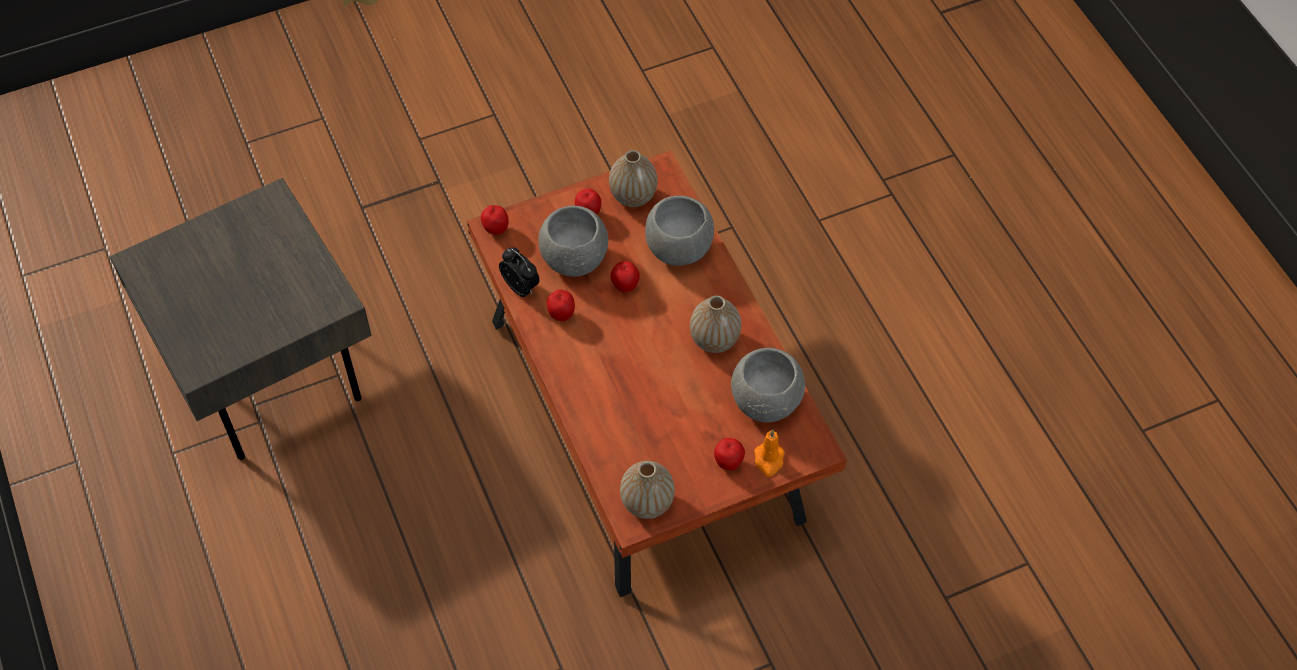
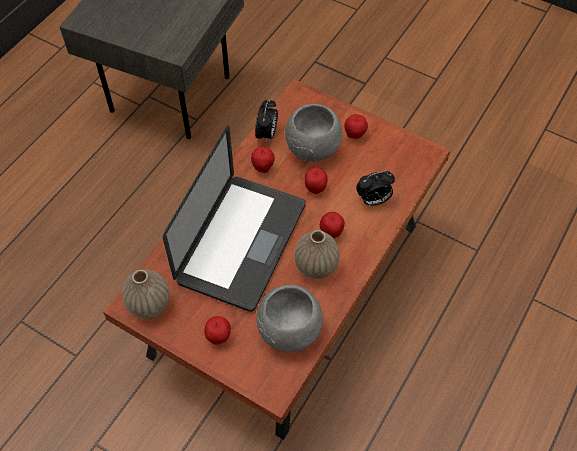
camera: 55 degrees right, 0 degrees up
apple [481,205,509,235] -> apple moved to [320,212,345,238]
vase [609,150,658,207] -> none
grey bowl [645,196,714,266] -> alarm clock [356,171,395,206]
orange candle [754,429,785,477] -> none
none -> laptop [163,126,306,312]

